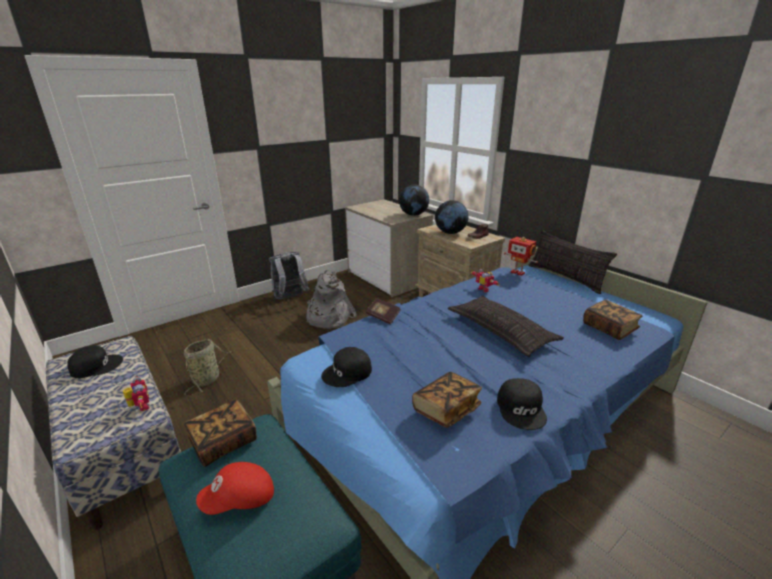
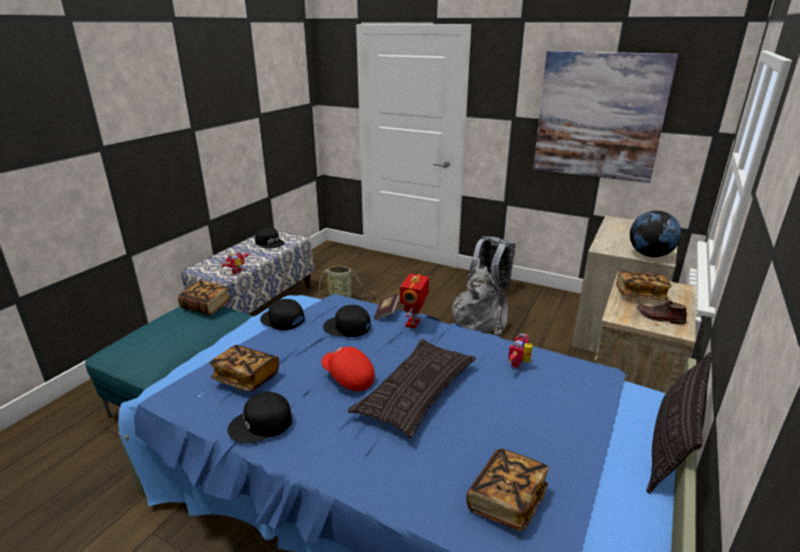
camera: 65 degrees right, 0 degrees up
red cap [196,462,274,515] -> red cap moved to [321,347,375,391]
globe [435,200,468,234] -> book [616,271,672,301]
toy robot [504,237,538,276] -> toy robot moved to [400,274,429,328]
none -> black cap [323,305,371,337]
none -> picture [533,51,678,183]

